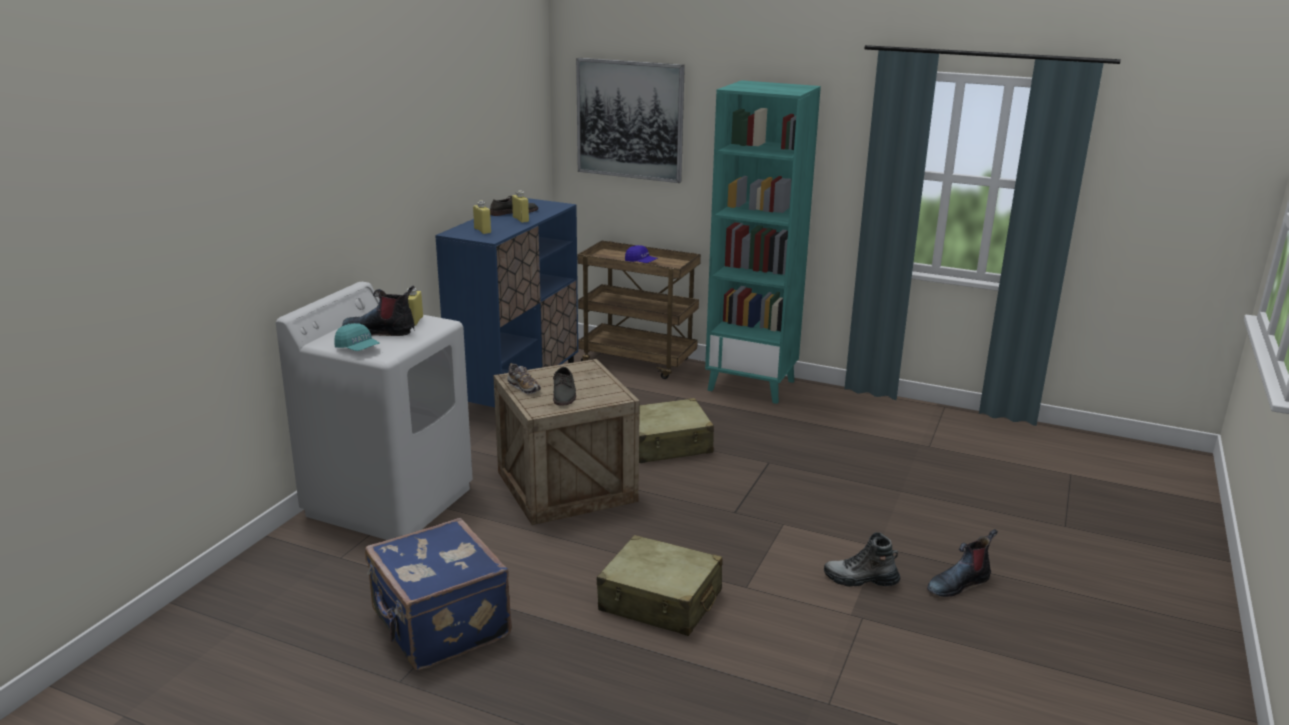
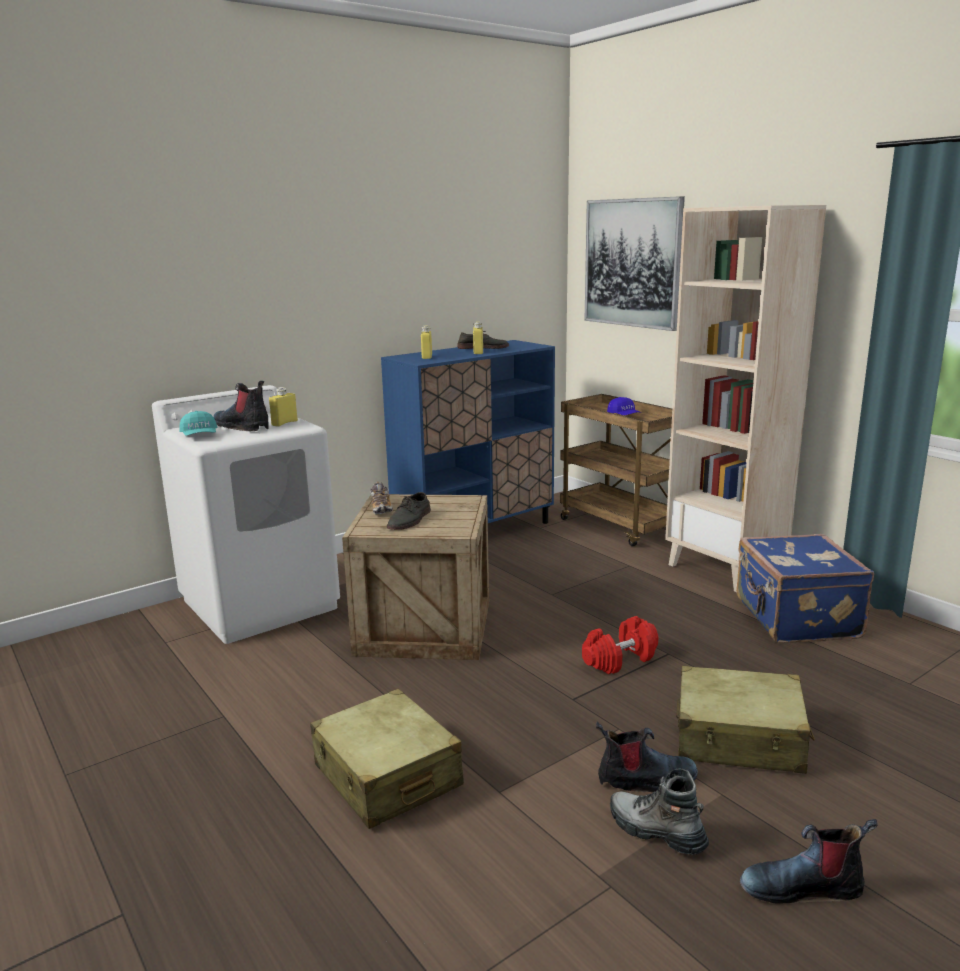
camera: 30 degrees right, 5 degrees down
blue suitcase [365,518,512,670] -> blue suitcase moved to [736,534,874,643]
beige suitcase [639,398,714,463] -> beige suitcase moved to [676,666,815,774]
turquoise bookcase [705,80,821,404] -> beige bookcase [665,205,826,592]
none -> red dumbbell [582,616,659,674]
none -> boot [596,722,698,792]

